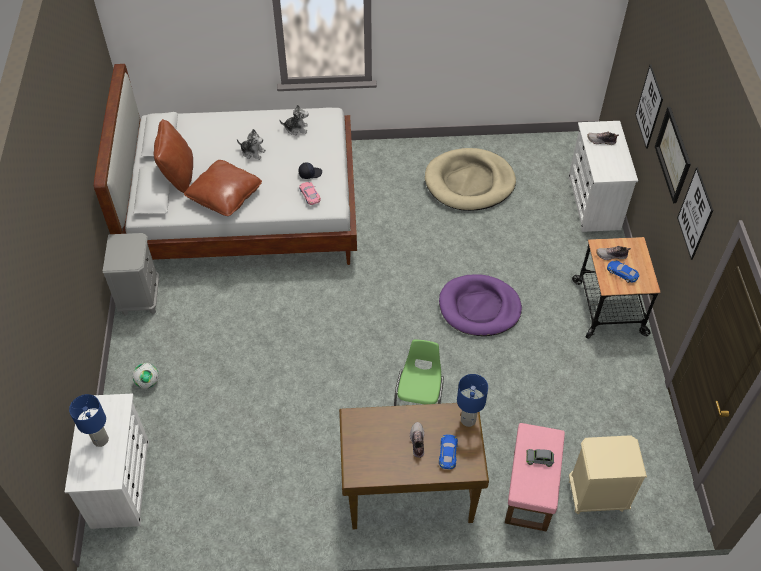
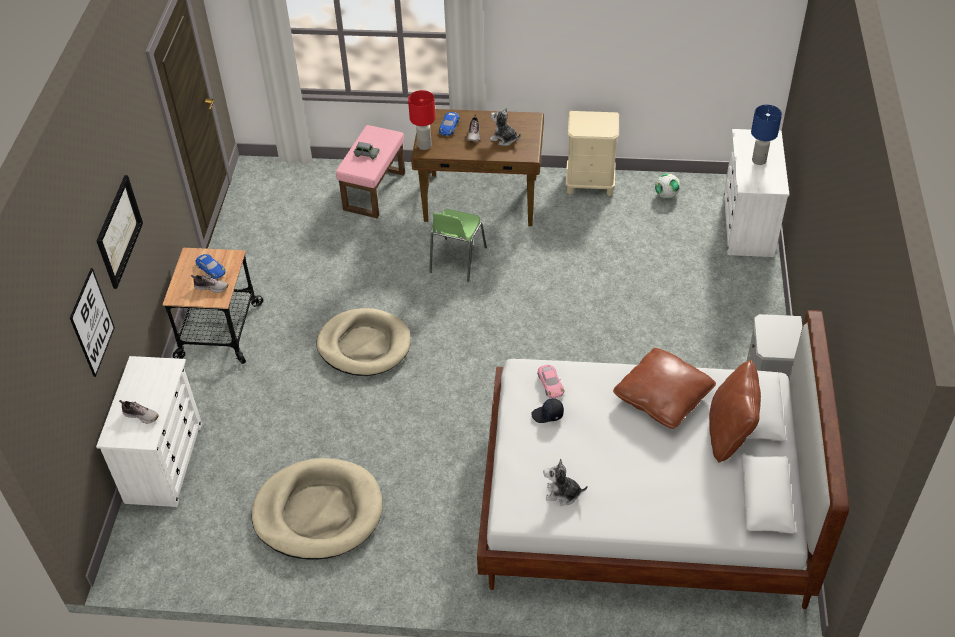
camera: 170 degrees left, 5 degrees down
football [132,363,159,389] -> football moved to [655,174,680,199]
plush toy [237,129,266,160] -> plush toy moved to [490,107,521,146]
purple dog bed [439,274,522,336] -> beige dog bed [316,308,411,376]
blue table lamp [457,374,488,427] -> red table lamp [408,90,436,150]
beige nightstand [569,435,647,514] -> beige nightstand moved to [566,111,619,196]
picture [677,167,713,260] -> none

